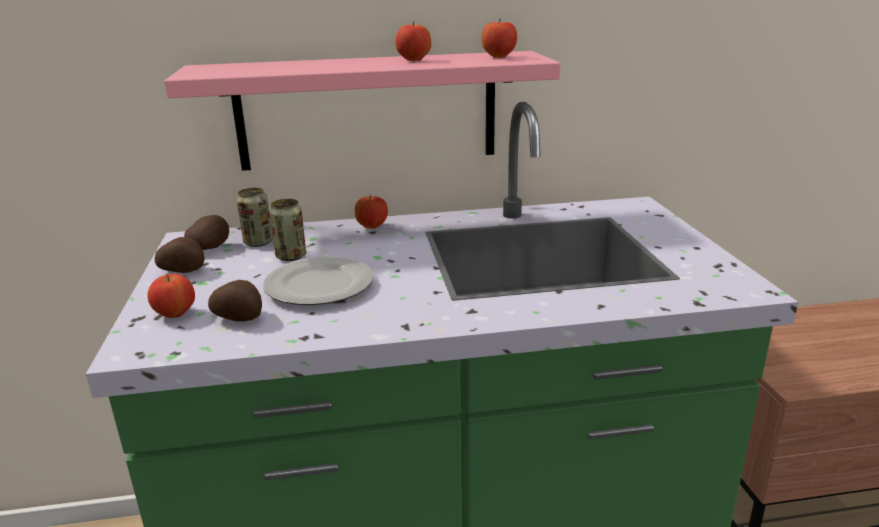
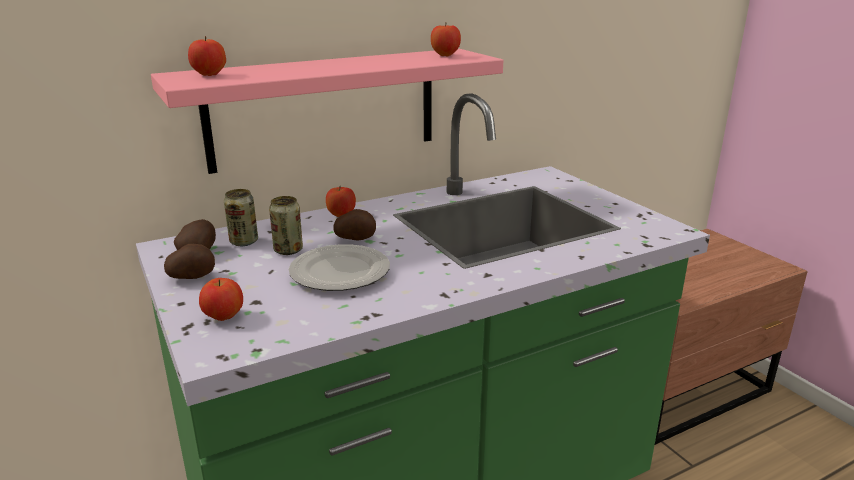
camera: 20 degrees left, 0 degrees up
potato [208,280,262,322] -> potato moved to [333,209,376,241]
apple [396,21,431,61] -> apple moved to [188,36,226,76]

